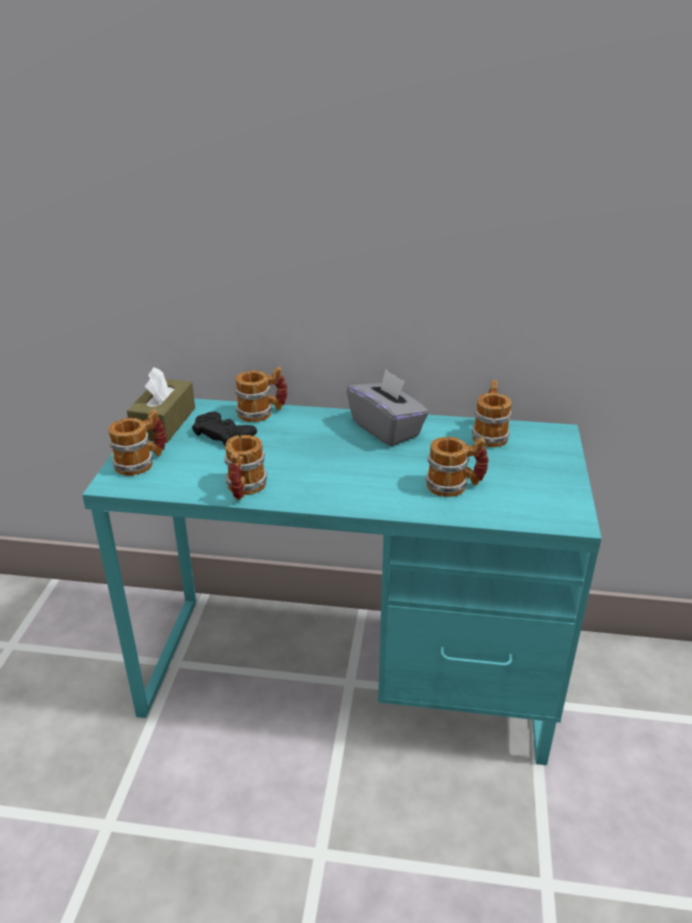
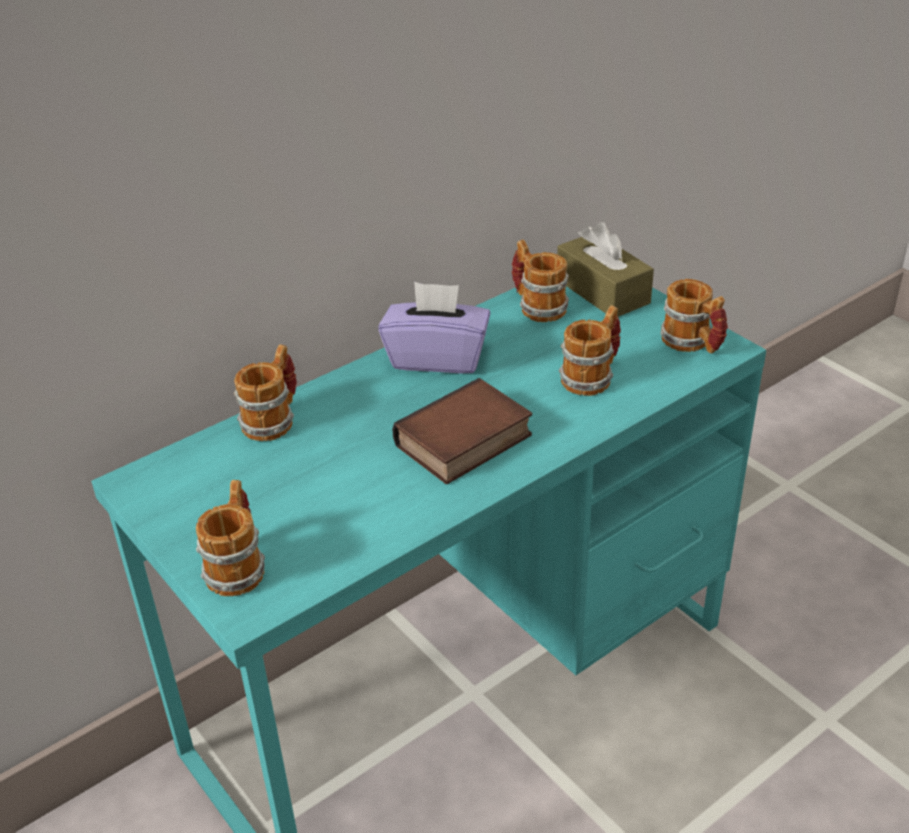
camera: 45 degrees left, 5 degrees up
brown tissue box [127,367,195,443] -> brown tissue box moved to [557,222,654,317]
black game controller [192,412,257,446] -> none
mug [224,435,267,500] -> mug moved to [661,279,728,354]
grey tissue box [347,369,429,446] -> purple tissue box [378,282,490,373]
none -> book [392,378,532,484]

